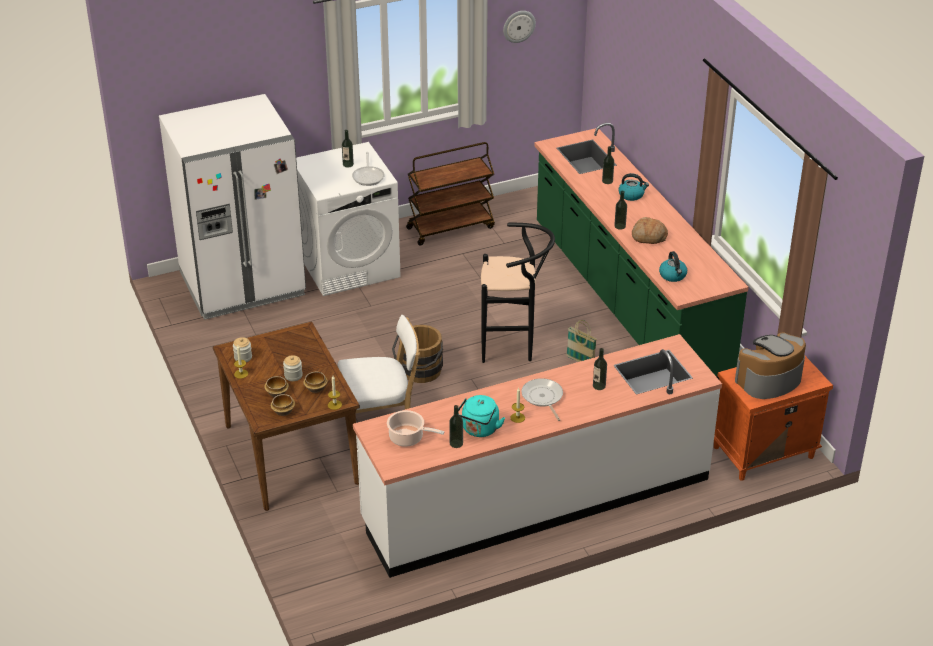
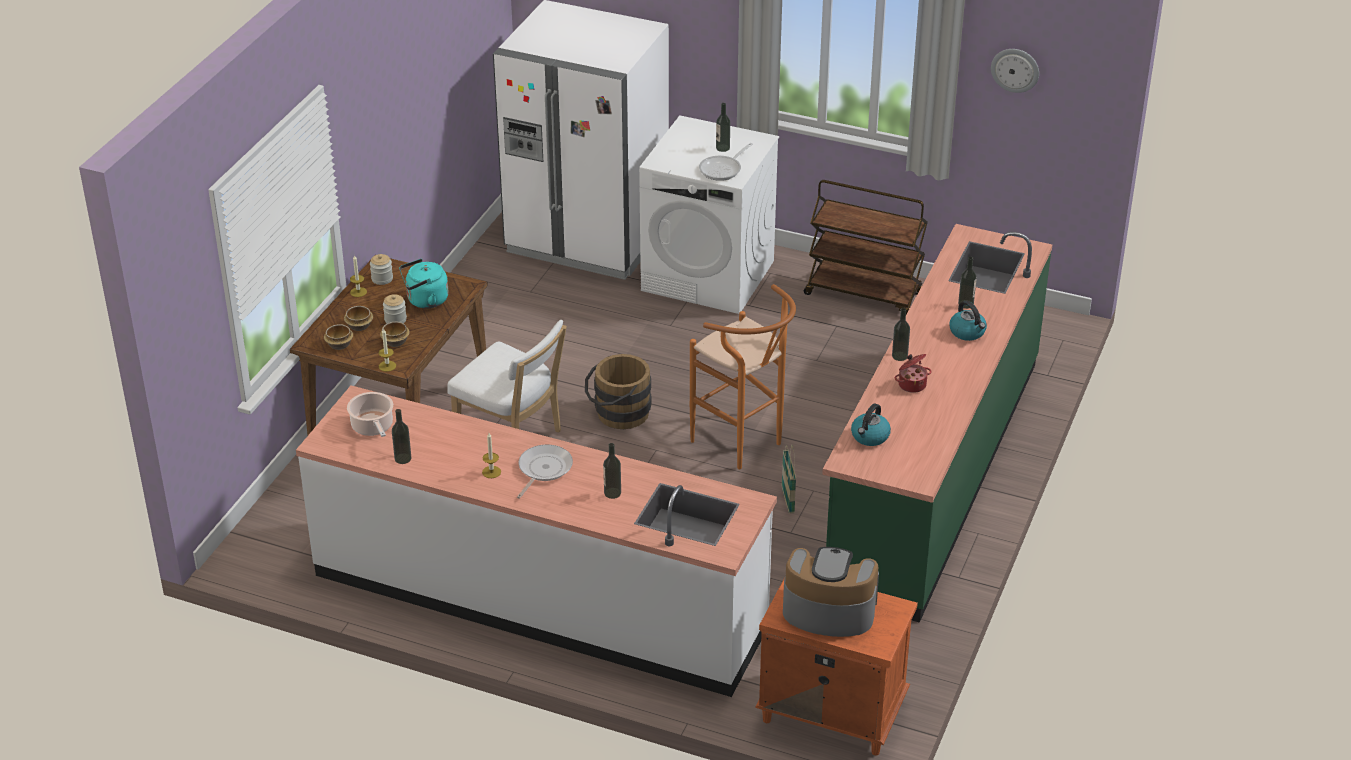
camera: 45 degrees right, 0 degrees up
turquoise kettle [458,395,505,437] -> turquoise kettle moved to [399,259,449,309]
black stool [481,222,555,363] -> orange stool [690,284,796,469]
bread [632,217,668,244] -> cooking pot [895,354,932,393]

